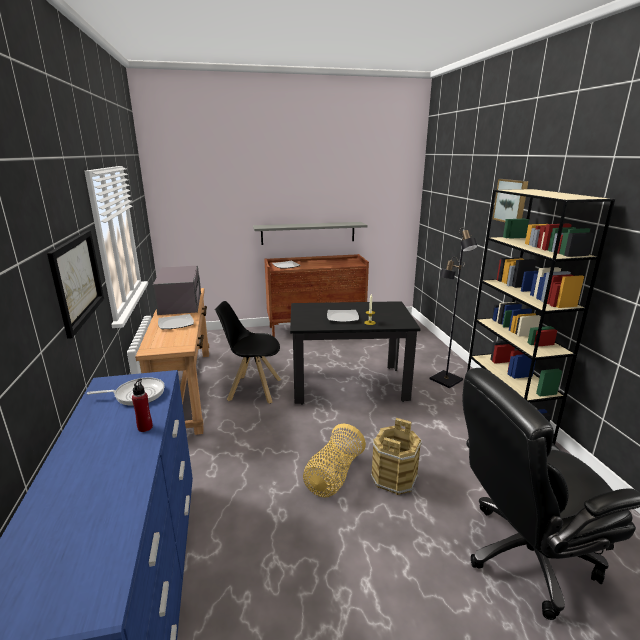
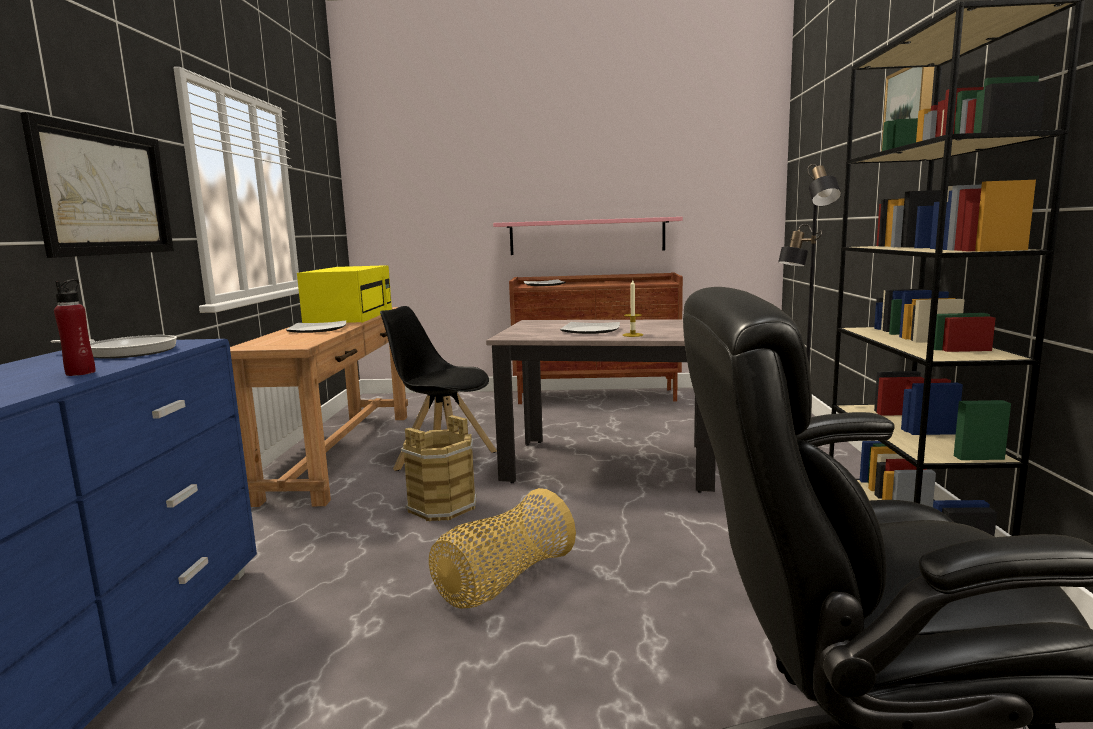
camera: 15 degrees right, 10 degrees down
grey microwave [153,266,201,315] -> yellow microwave [297,265,392,323]
grey shelf [253,222,367,245] -> pink shelf [493,217,683,255]
black dining table [290,301,421,405] -> beige dining table [486,319,716,493]
brown bucket [371,418,422,495] -> brown bucket moved to [401,415,476,521]

